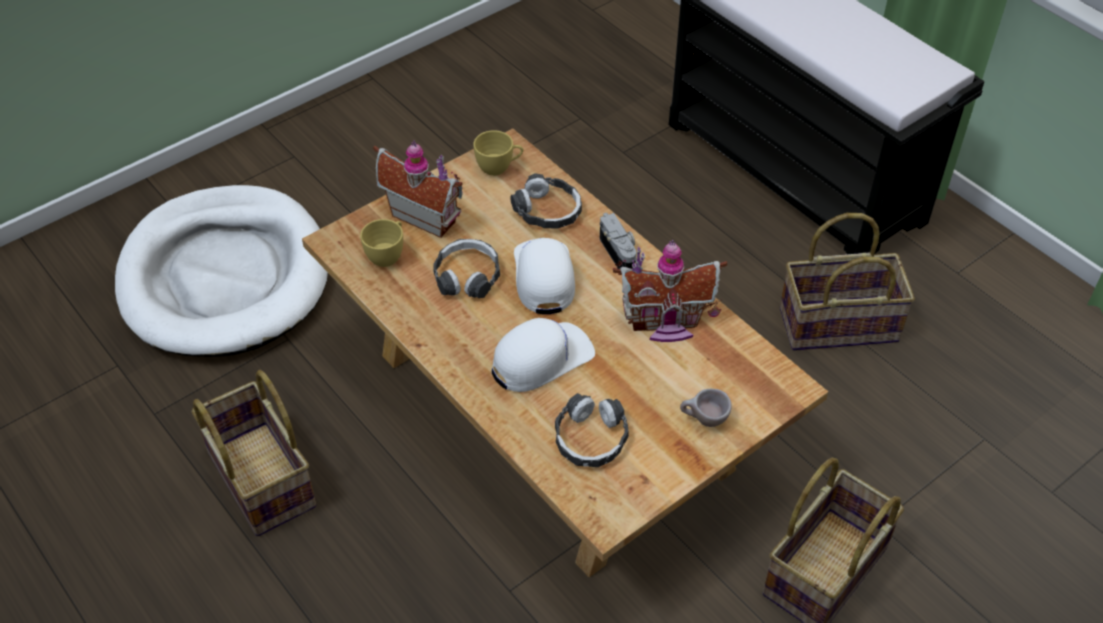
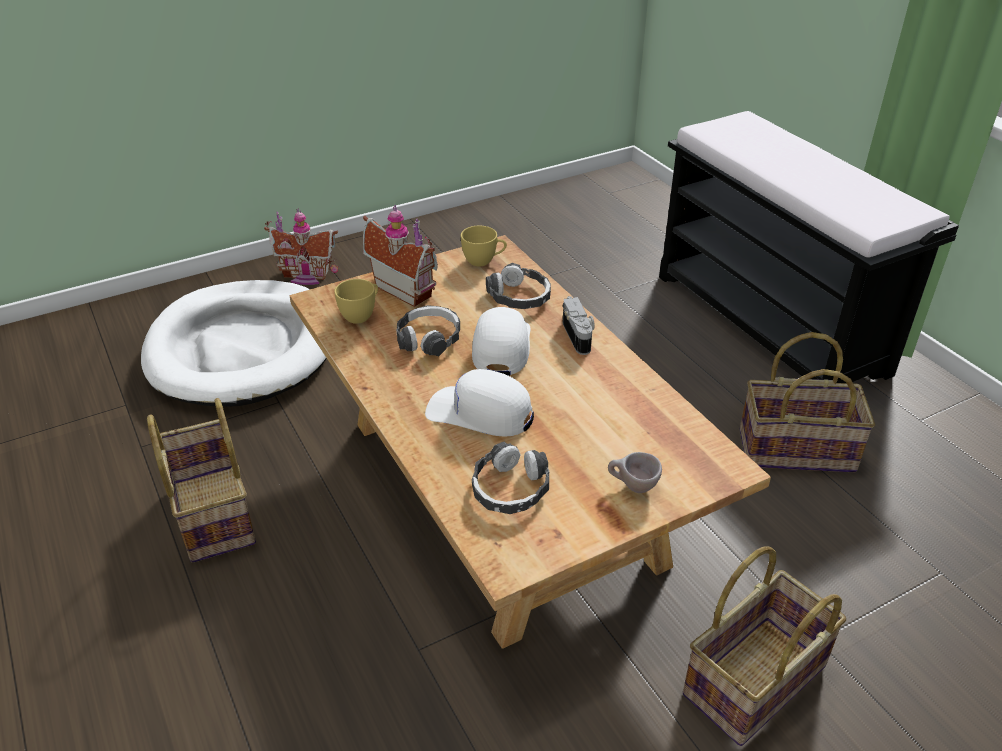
camera: 10 degrees right, 10 degrees down
white cap [492,318,595,392] -> white cap turned 135 degrees counterclockwise [425,369,534,437]
toy house [613,240,727,342] -> toy house moved to [264,208,338,285]

